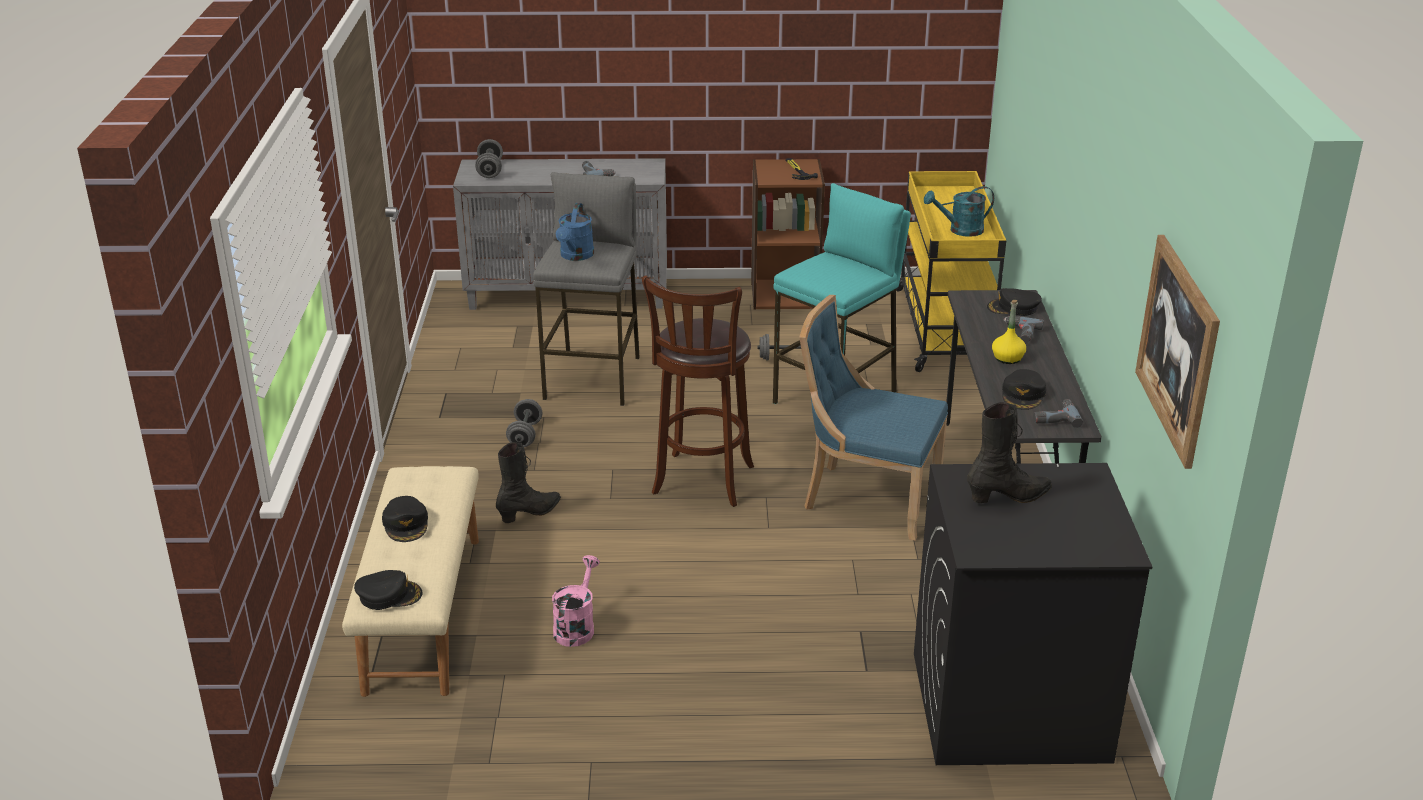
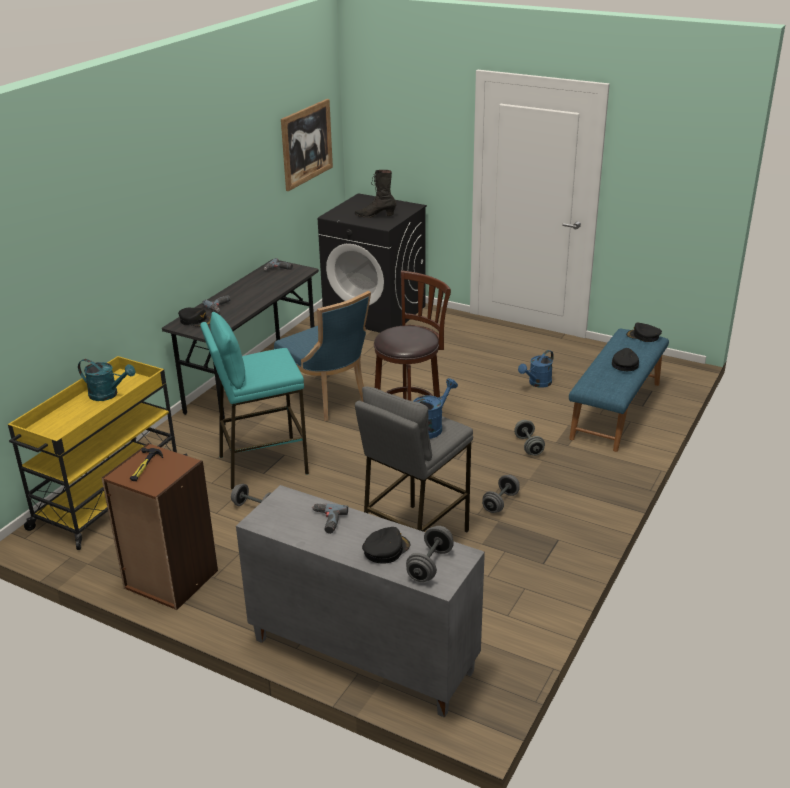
camera: 150 degrees left, 0 degrees up
beige bench [342,466,479,697] -> blue bench [569,329,669,452]
black boot [496,442,561,523] -> grey dumbbell [514,420,545,456]
pink watering can [552,555,600,647] -> blue watering can [518,350,554,388]
yellow bottle [992,300,1026,364] -> none
black cap [1002,369,1046,410] -> black cap moved to [362,527,410,564]

